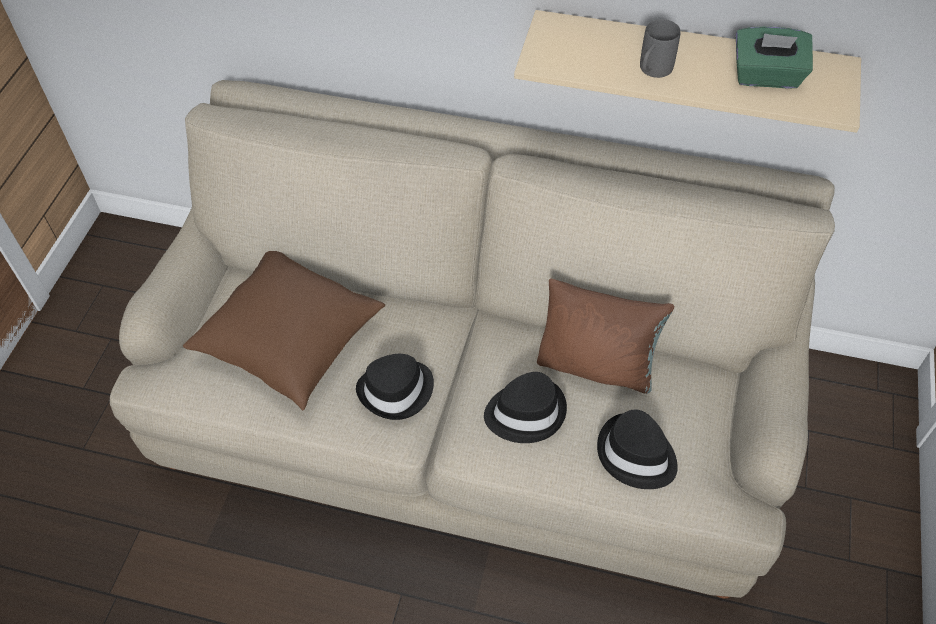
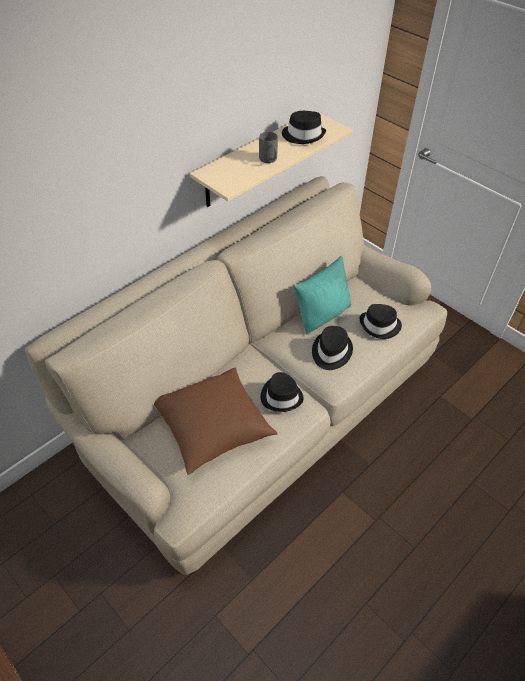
camera: 60 degrees left, 5 degrees down
brown pillow [537,278,674,394] -> turquoise pillow [294,256,351,334]
green tissue box [736,27,813,89] -> black hat [282,111,326,144]

